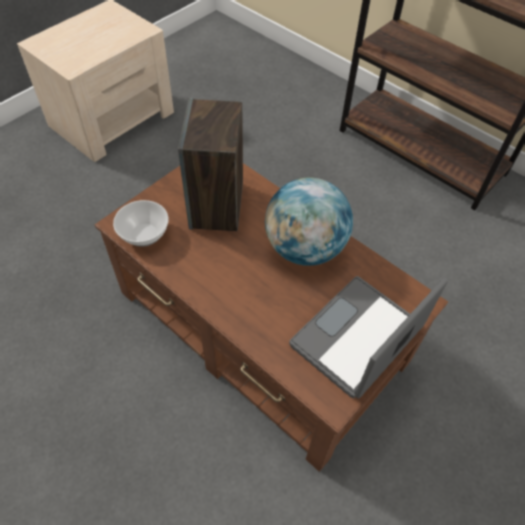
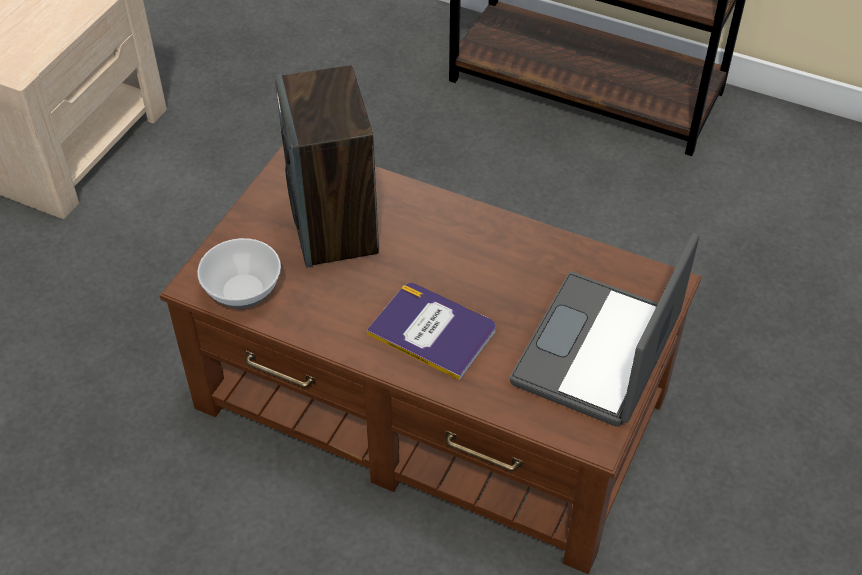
camera: 15 degrees left, 5 degrees down
globe [265,178,353,266] -> none
none -> book [367,283,496,380]

